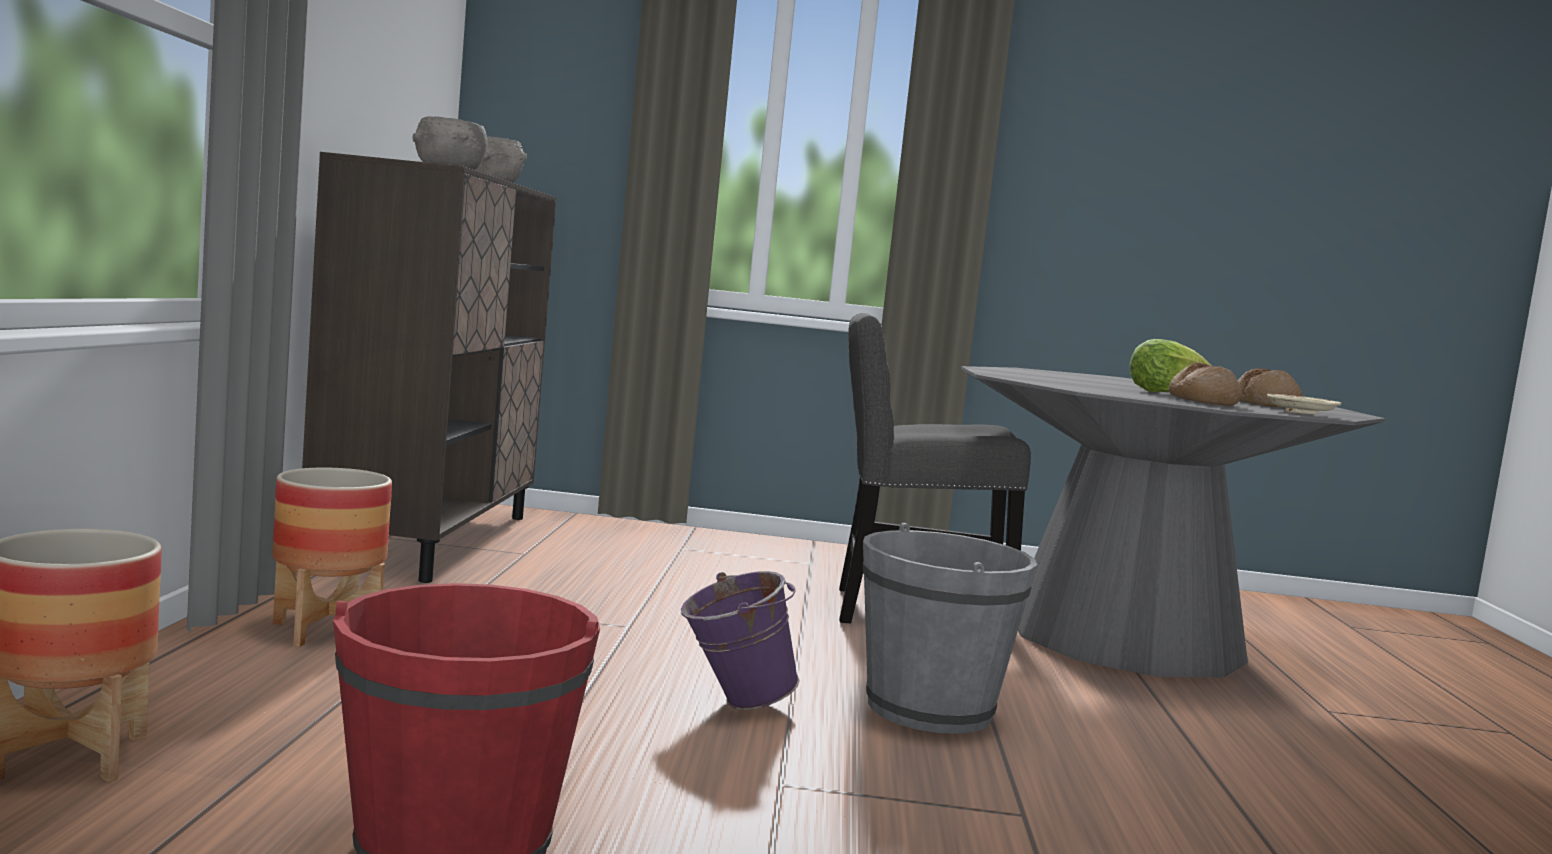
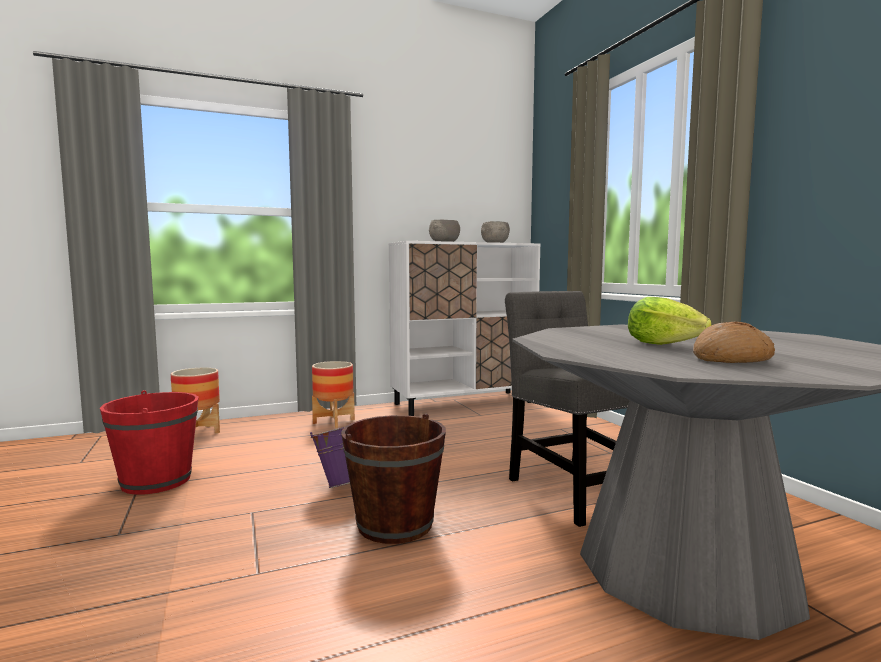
camera: 65 degrees right, 0 degrees up
brown cabinet [302,152,557,583] -> white cabinet [389,241,541,416]
grey bucket [863,523,1037,734] -> brown bucket [341,414,446,544]
bread [1168,363,1242,406] -> none
beige plate [1267,394,1341,414] -> none

